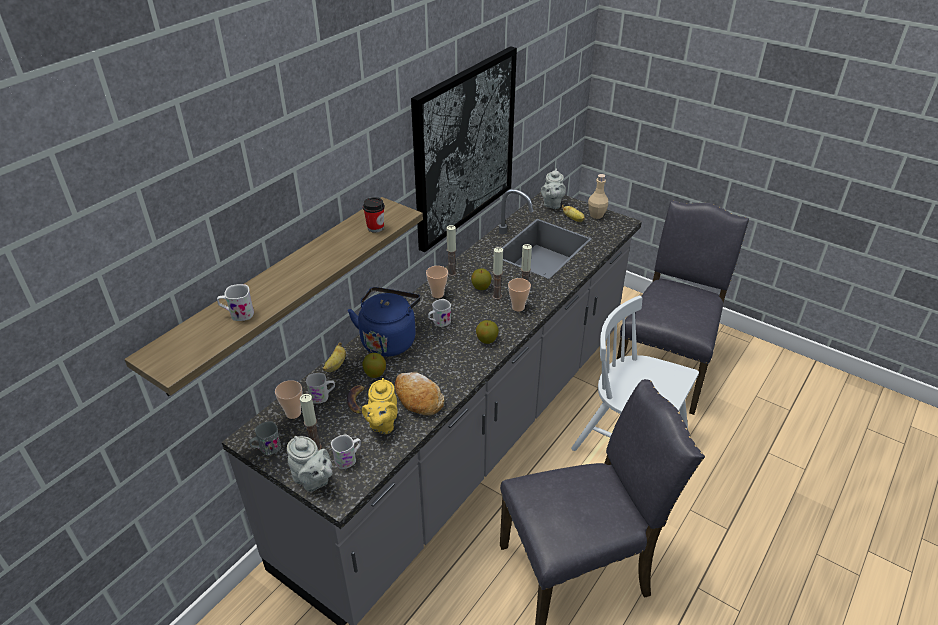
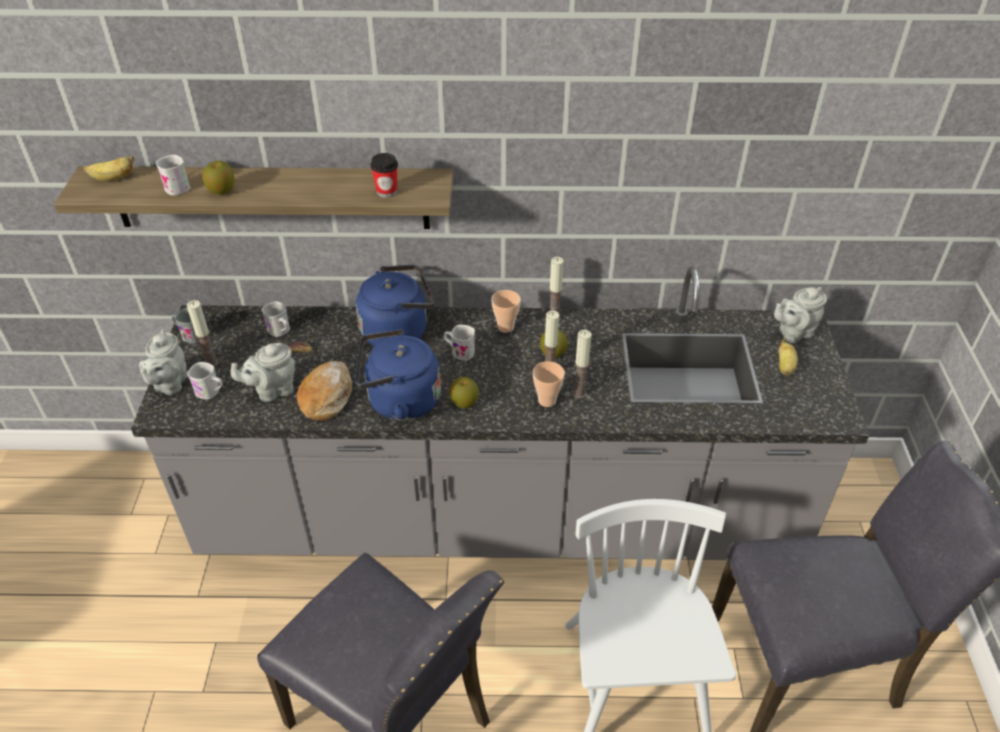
camera: 55 degrees right, 5 degrees up
cup [275,380,302,419] -> none
banana [322,342,346,372] -> banana moved to [83,156,134,181]
yellow teapot [362,378,398,434] -> grey teapot [231,343,295,402]
apple [363,353,386,378] -> apple moved to [202,161,235,194]
picture [411,46,517,252] -> none
beige bottle [588,174,608,219] -> none
none -> blue kettle [355,329,441,421]

